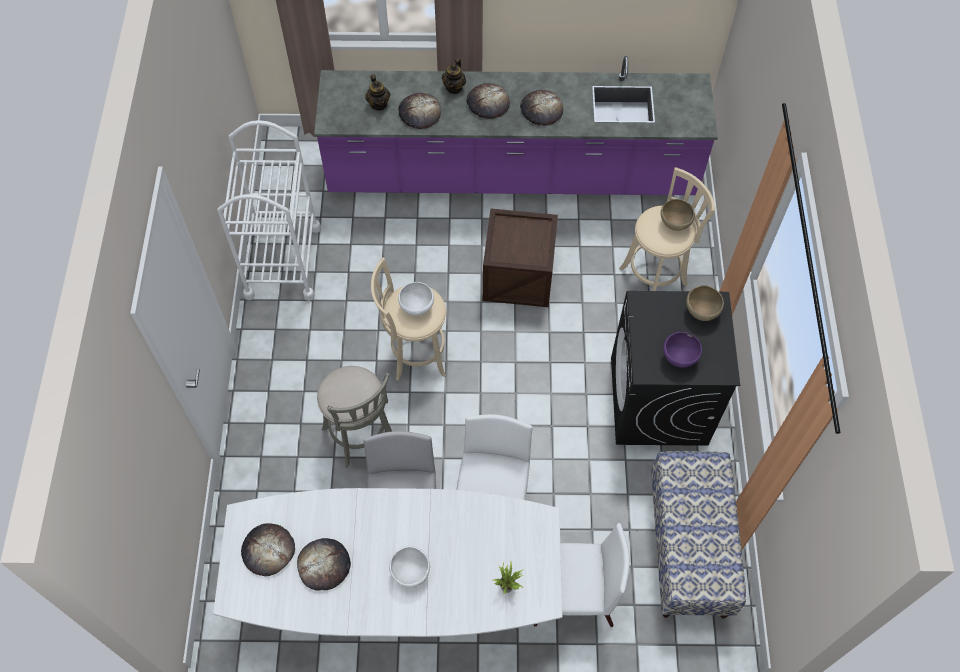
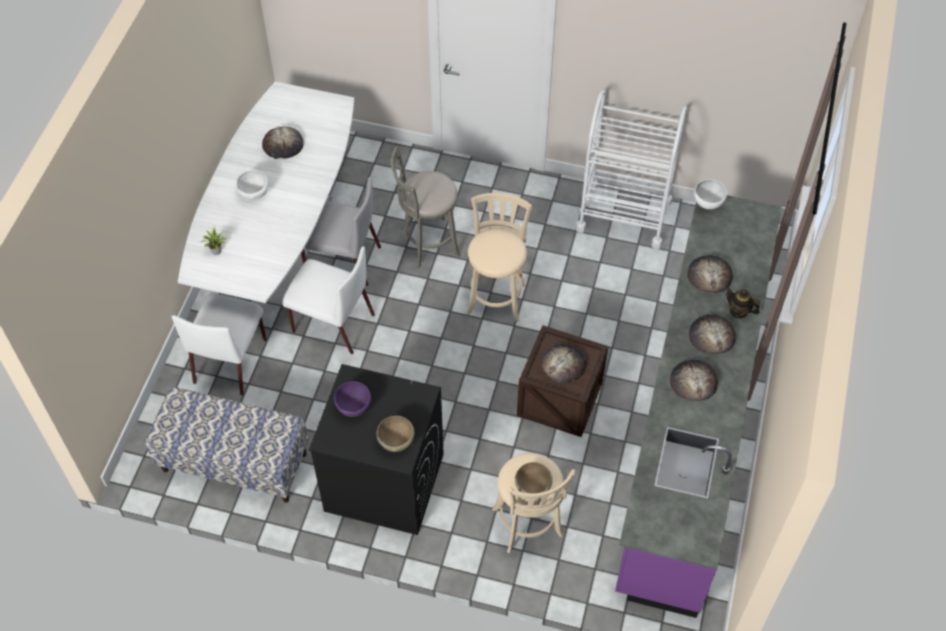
camera: 105 degrees right, 5 degrees down
bread [241,523,295,576] -> bread moved to [541,344,586,384]
teapot [365,75,390,111] -> none
white bowl [398,282,434,316] -> white bowl moved to [694,179,727,209]

